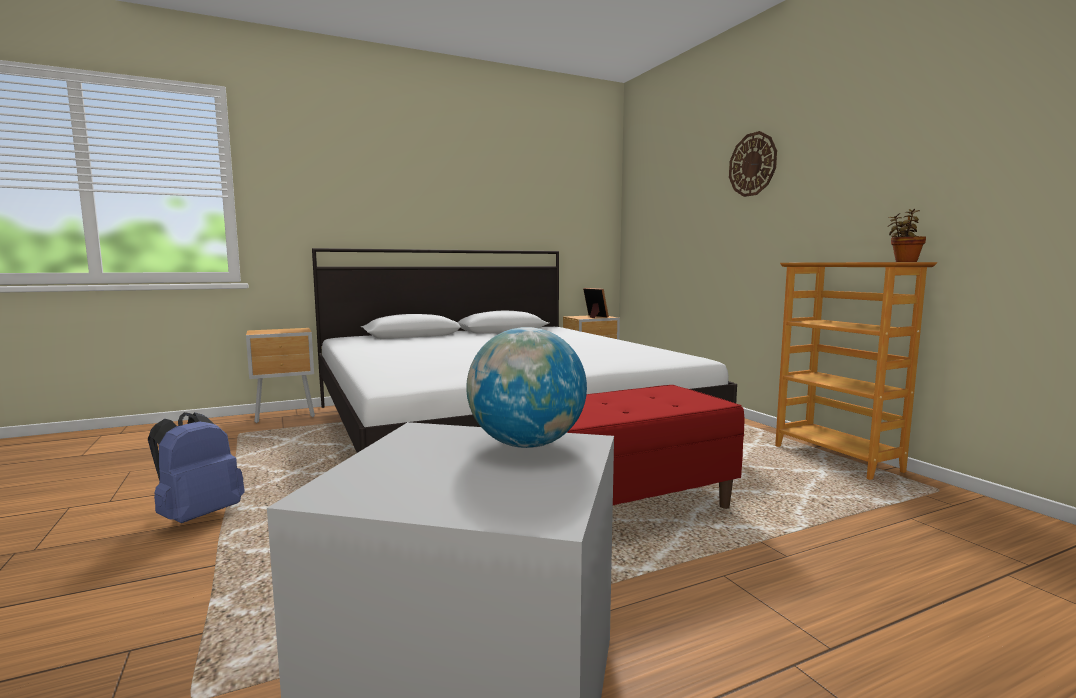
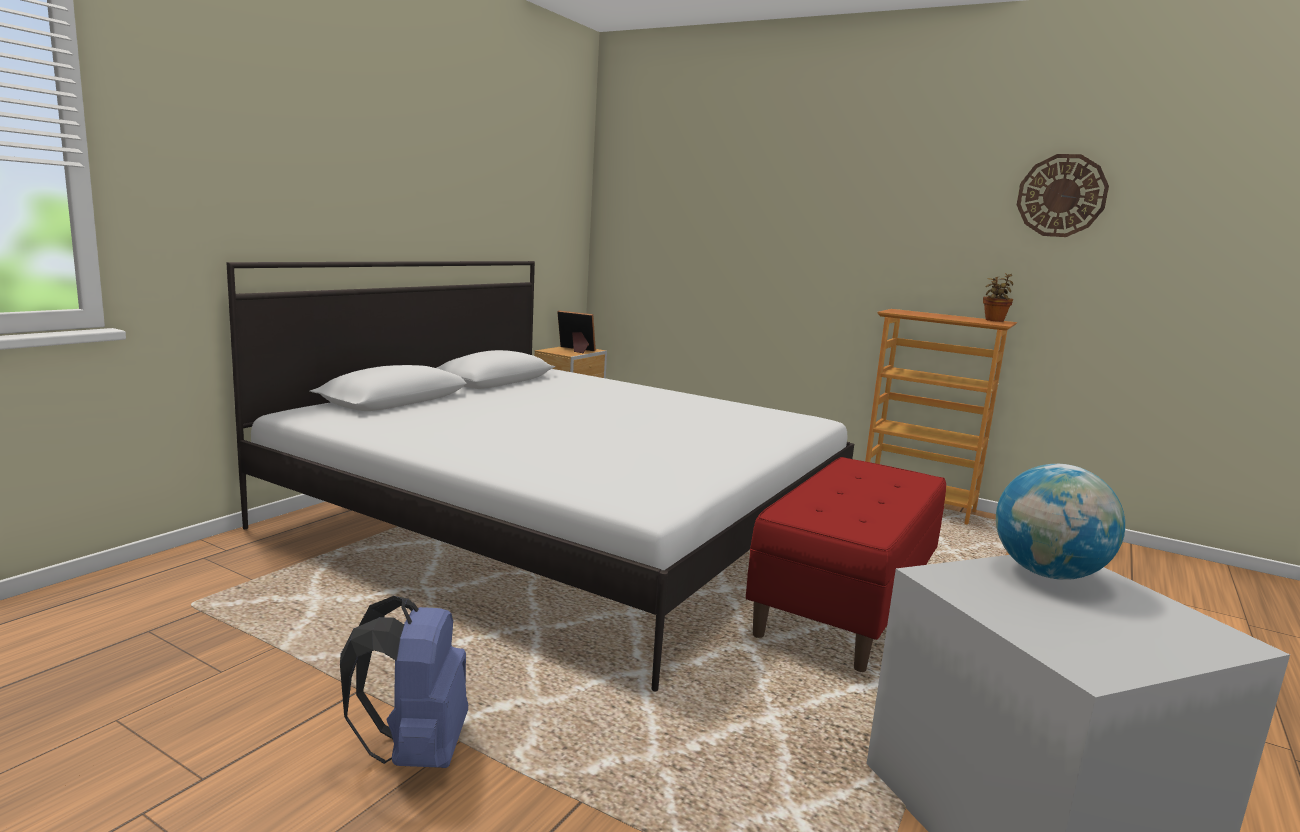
camera: 35 degrees left, 5 degrees up
brown nightstand [246,328,315,423] -> none
wall clock [729,131,777,197] -> wall clock moved to [1017,154,1109,237]

